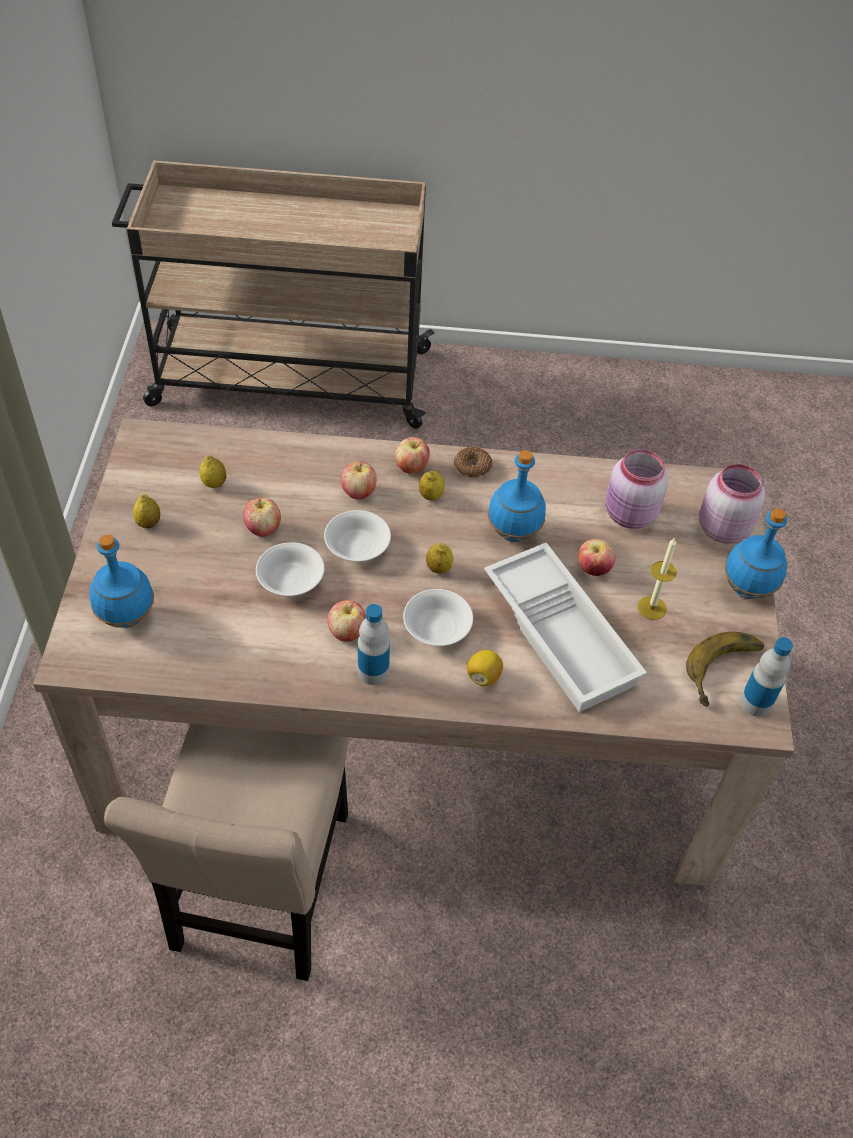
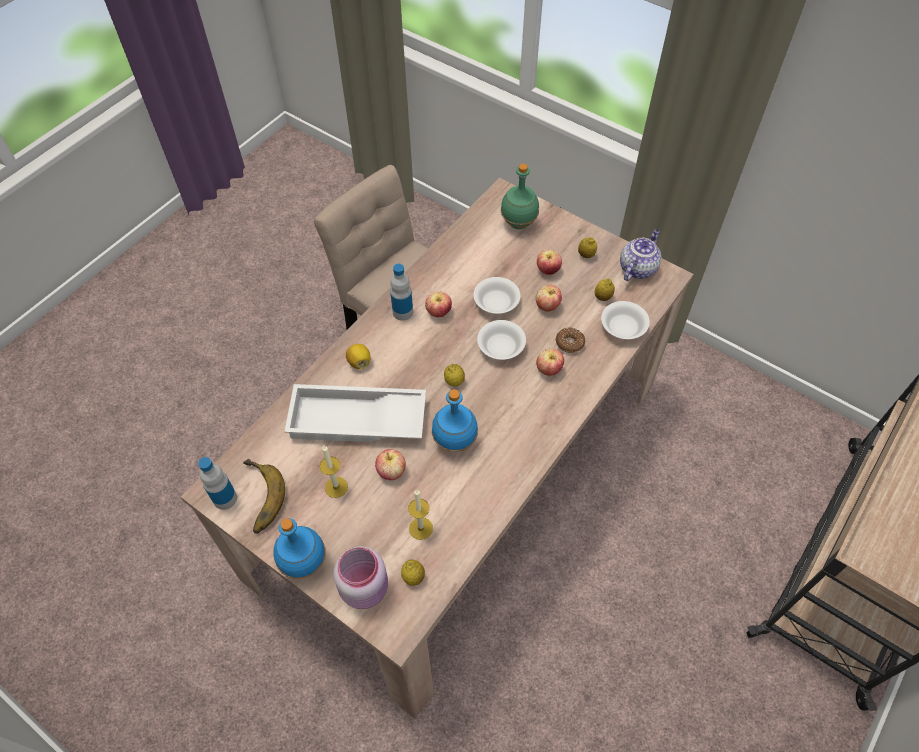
camera: 125 degrees right, 5 degrees up
blue bottle [89,535,154,628] -> green bottle [501,164,539,229]
apple [395,437,430,473] -> apple moved to [537,249,562,275]
white bowl [403,589,473,646] -> white bowl moved to [601,301,650,339]
lemon [419,471,445,500] -> lemon moved to [401,560,425,586]
donut [454,447,492,478] -> donut moved to [556,327,585,353]
pink jar [605,449,668,529] -> candle [408,490,433,540]
none -> teapot [620,229,661,281]

